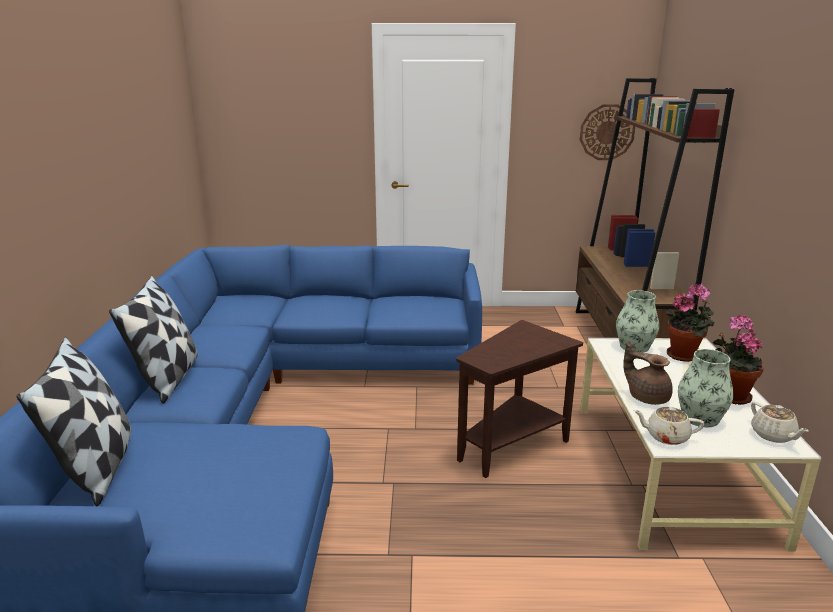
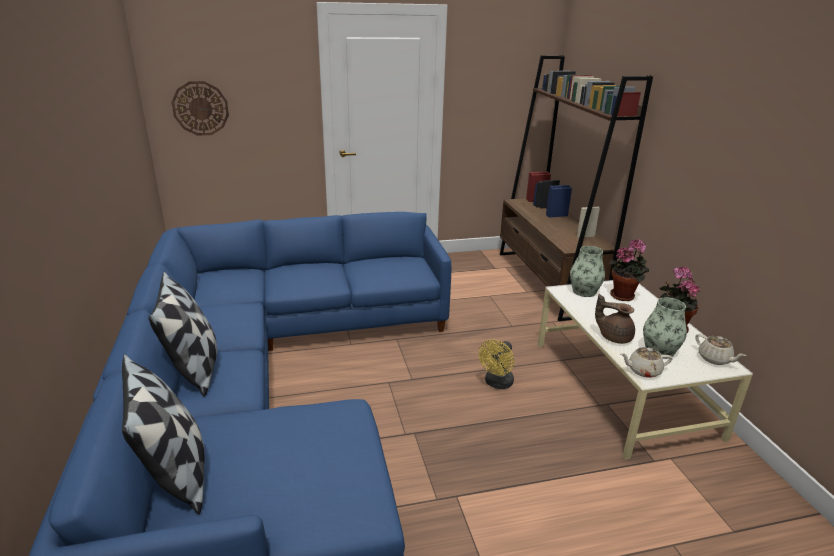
camera: 15 degrees left, 5 degrees up
brown side table [456,320,583,478] -> yellow fan [478,340,514,389]
wall clock [580,104,635,160] -> wall clock moved to [172,81,229,136]

